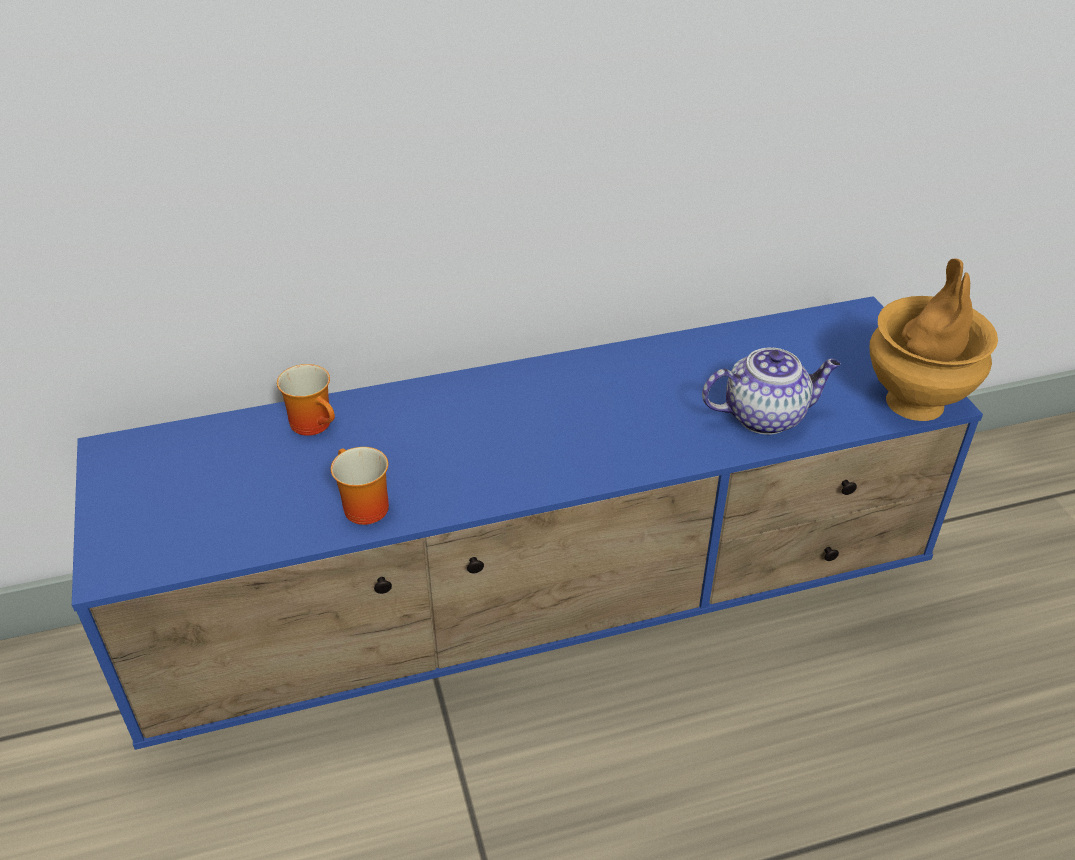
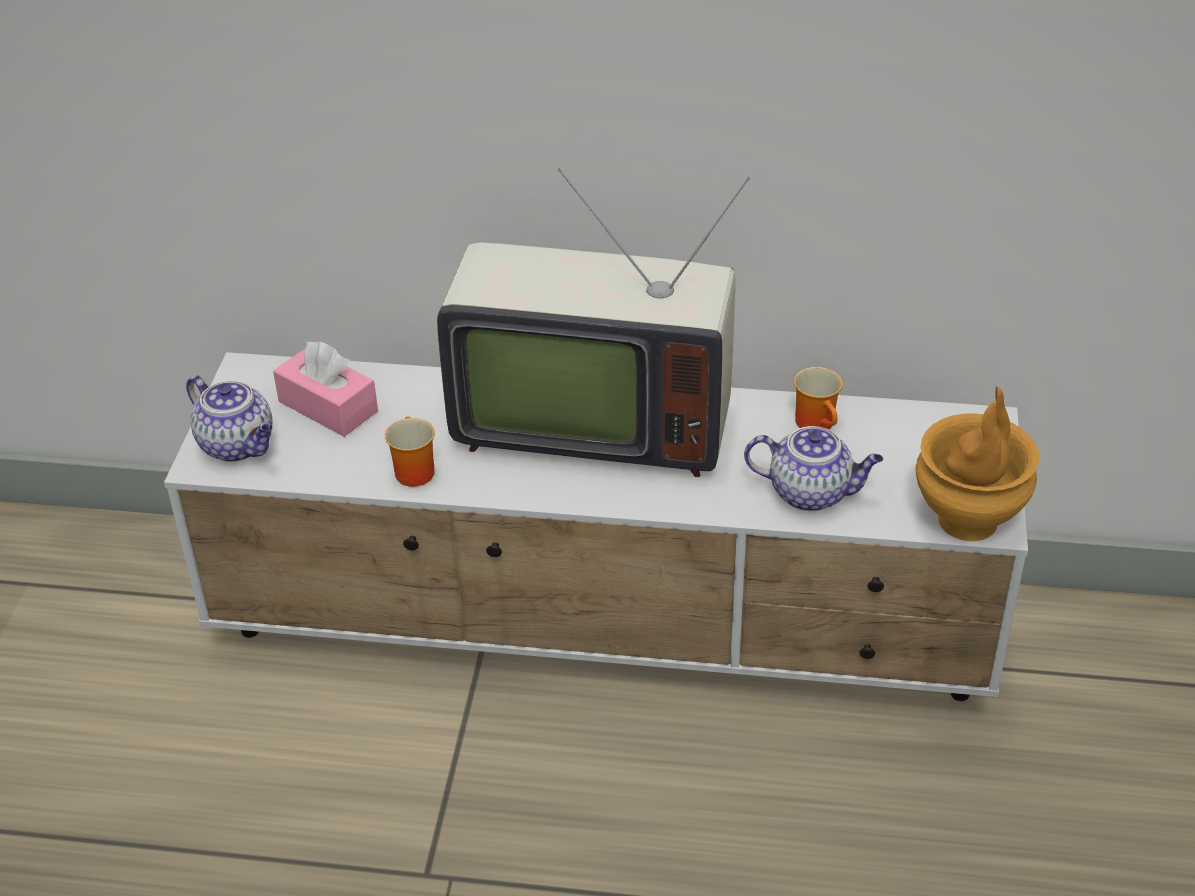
camera: 25 degrees right, 0 degrees up
blue tv stand [72,296,983,750] -> white tv stand [164,352,1028,701]
mug [277,364,335,436] -> mug moved to [794,367,843,429]
none -> teapot [186,375,273,462]
none -> pink tissue box [273,341,378,437]
none -> television [437,168,750,477]

